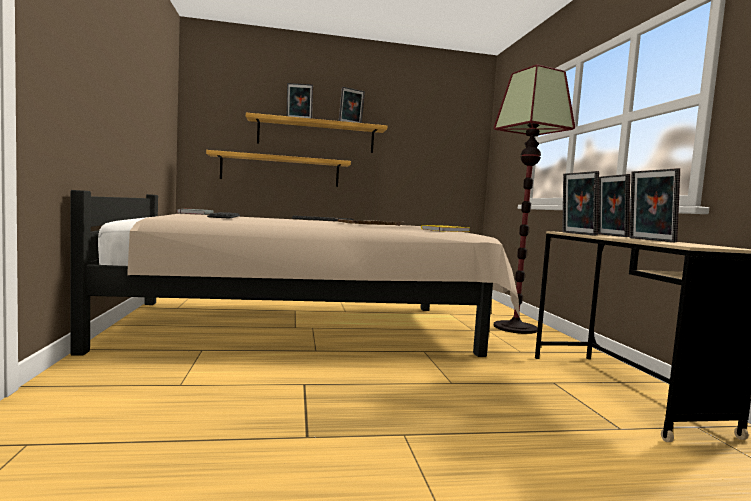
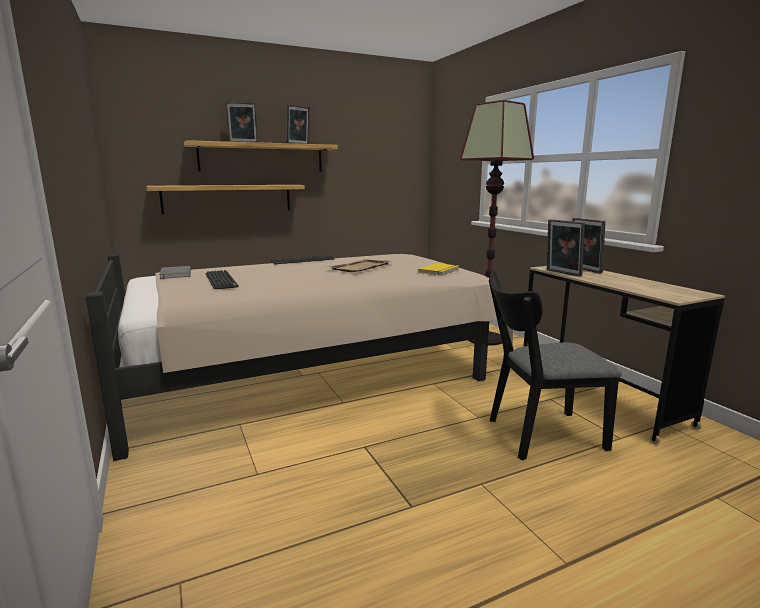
camera: 15 degrees left, 10 degrees up
picture frame [629,168,680,242] -> none
none -> black chair [489,271,622,460]

